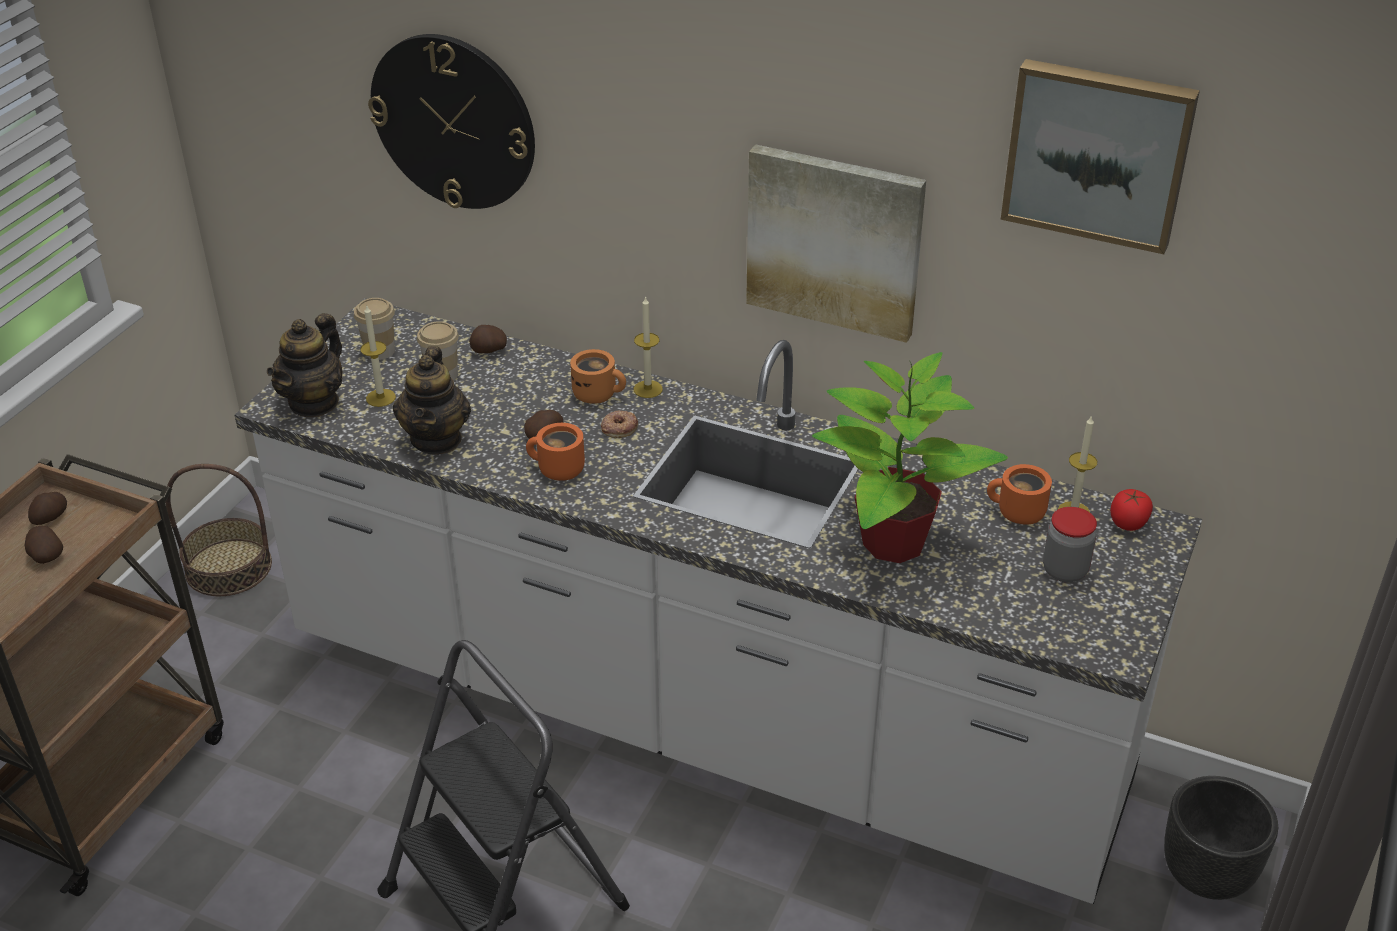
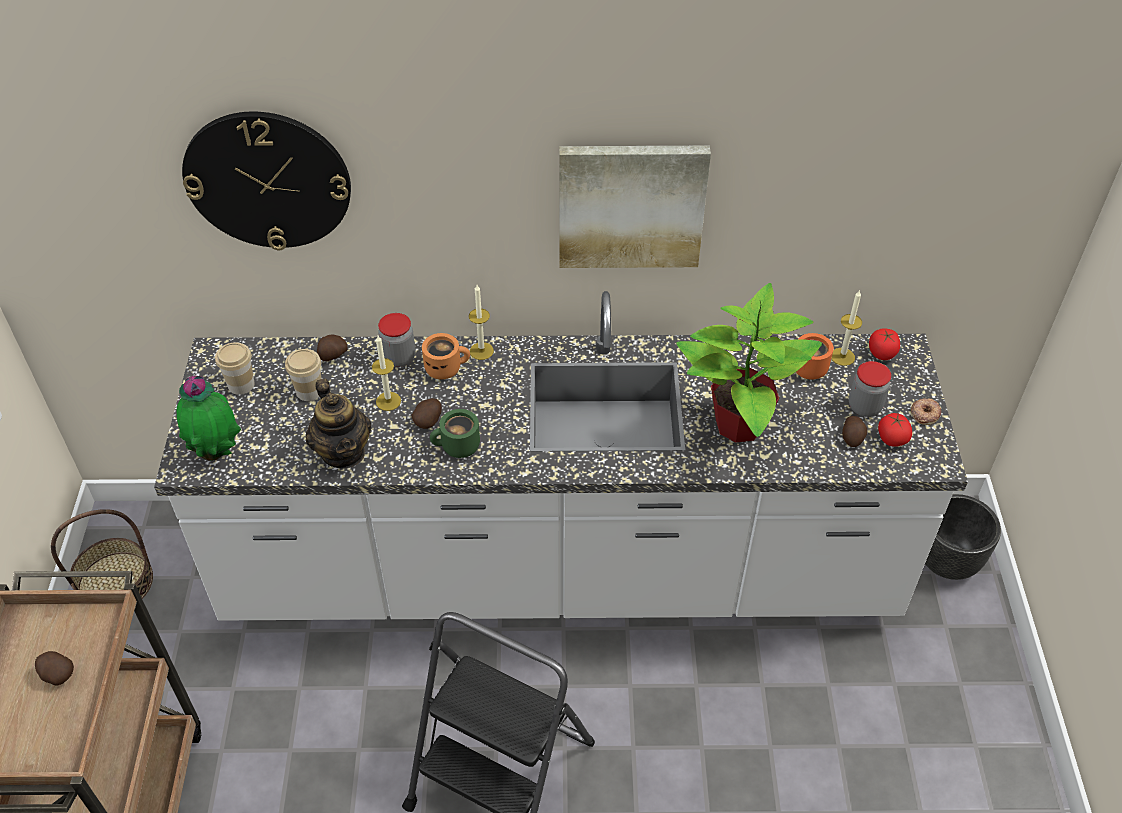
camera: 25 degrees left, 10 degrees up
potato [28,492,67,525] -> potato moved to [842,416,867,447]
teapot [267,313,342,417] -> potted plant [177,376,241,461]
candle [360,304,396,407] -> candle moved to [372,336,401,411]
orange mug [526,423,585,481] -> green mug [430,409,480,458]
donut [601,410,638,438] -> donut moved to [911,398,941,425]
picture [1001,59,1200,254] -> none
none -> jar [378,313,415,367]
none -> tomato [878,413,912,447]

